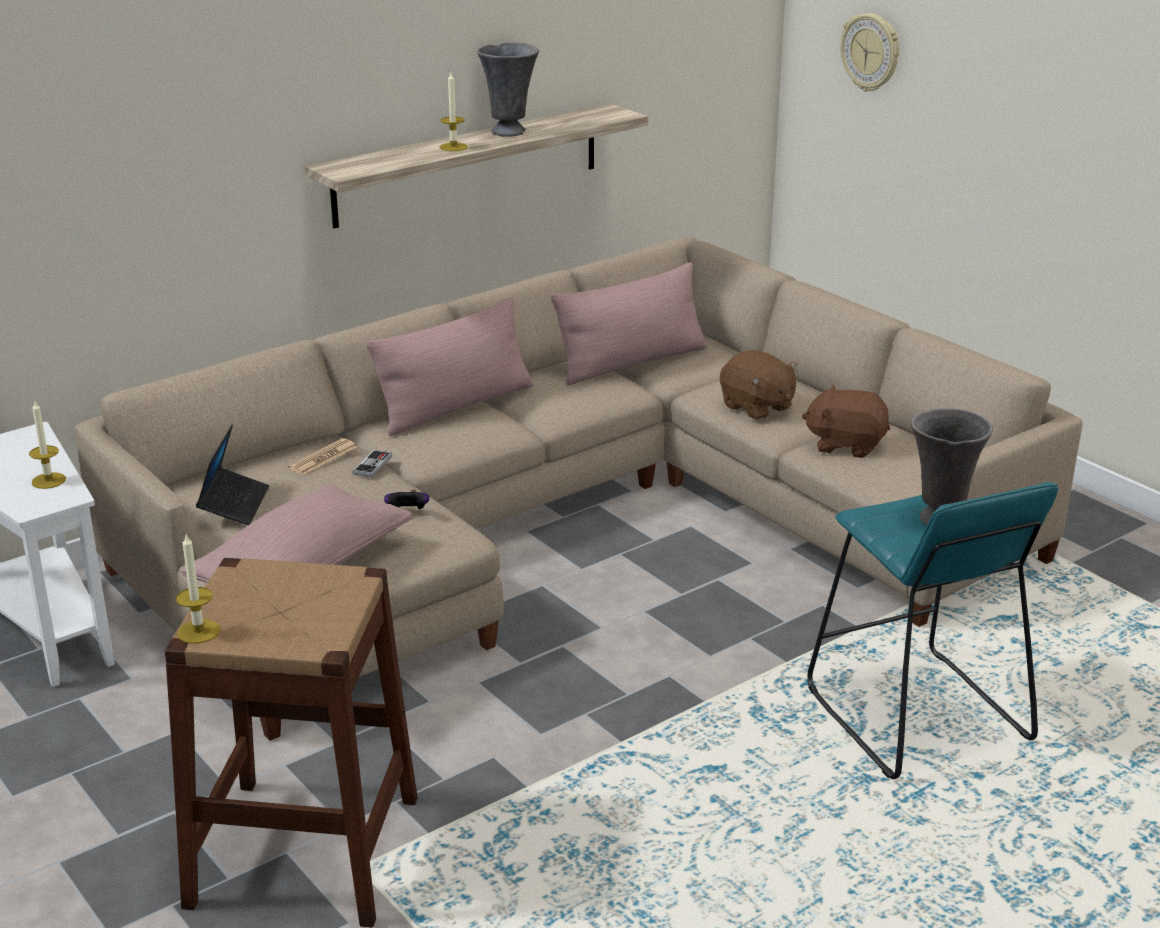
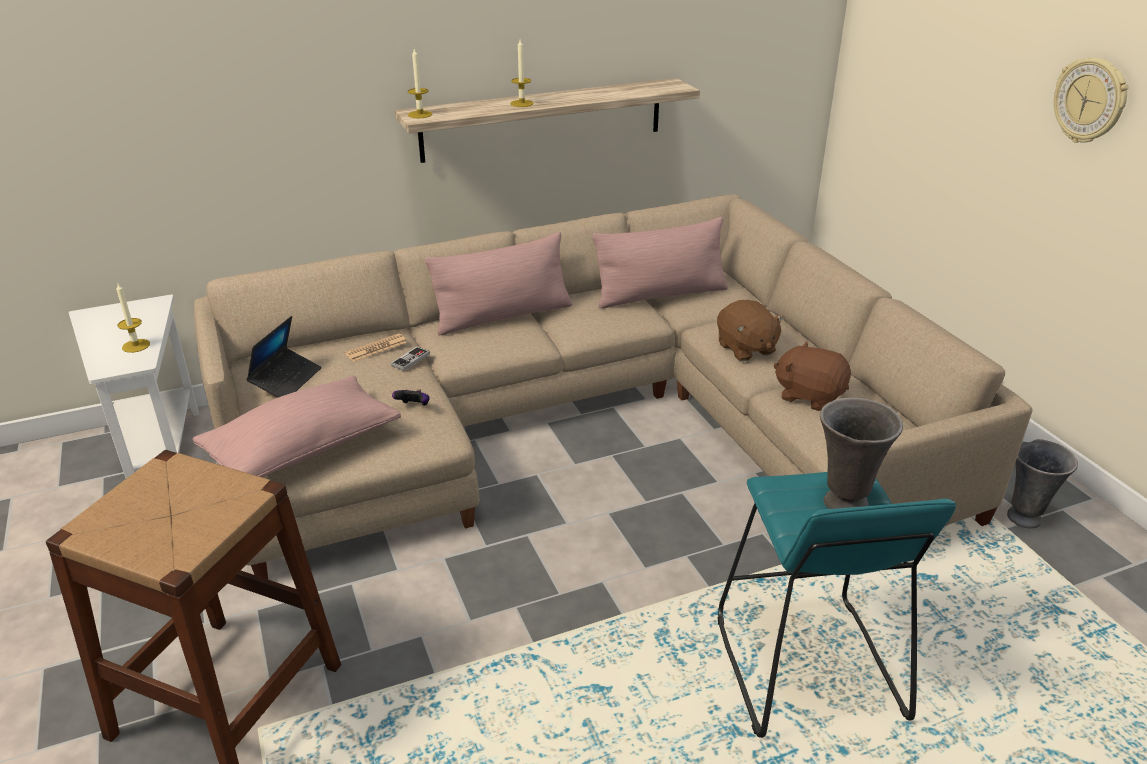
camera: 15 degrees right, 5 degrees up
candle [176,535,221,643] -> candle moved to [408,49,432,118]
grey vase [477,42,539,137] -> grey vase moved to [1007,439,1078,528]
wall clock [841,13,899,92] -> wall clock moved to [1054,58,1128,143]

